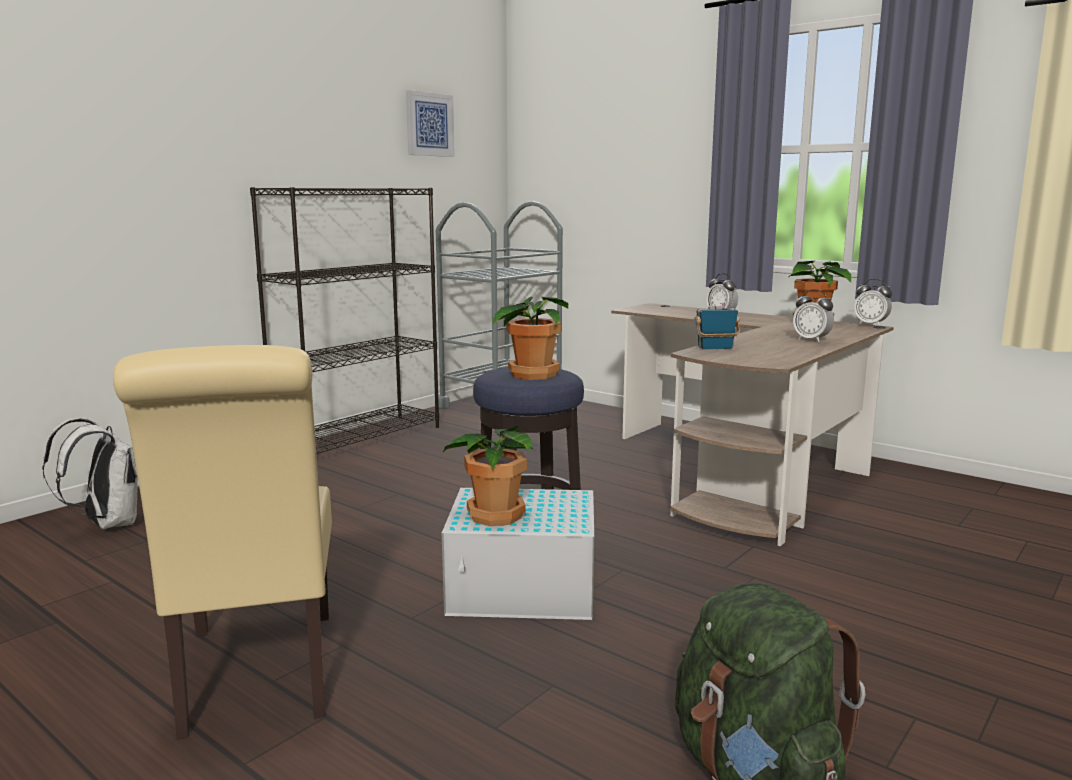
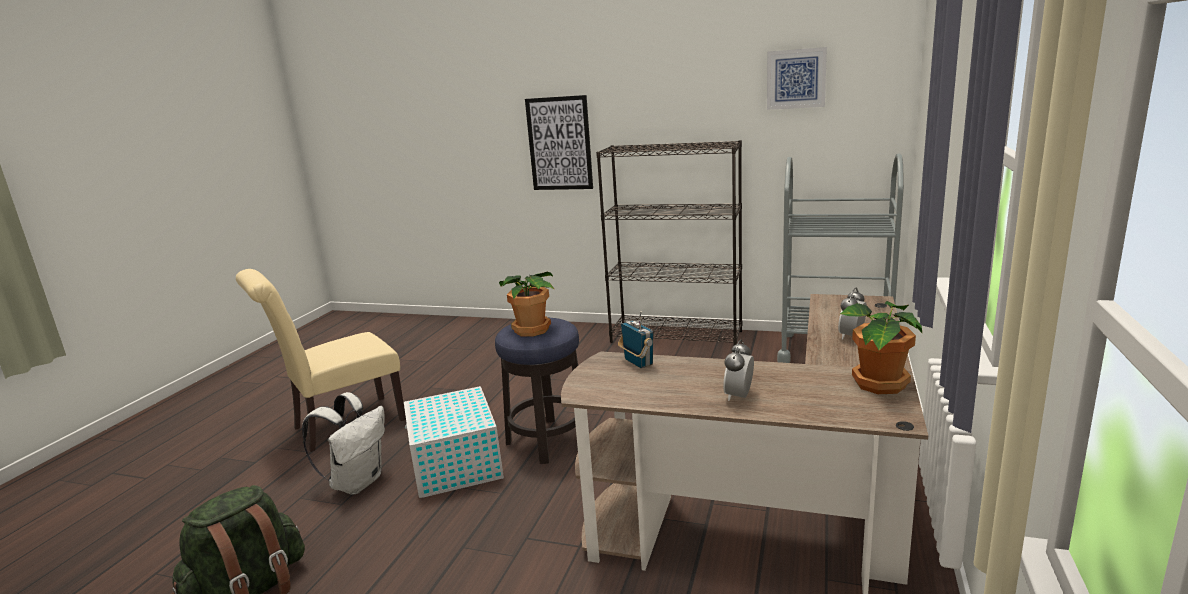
camera: 70 degrees right, 5 degrees up
white backpack [42,418,138,529] -> white backpack moved to [302,392,385,495]
potted plant [443,425,534,526] -> none
alarm clock [854,279,892,326] -> none
none -> picture [525,95,593,190]

